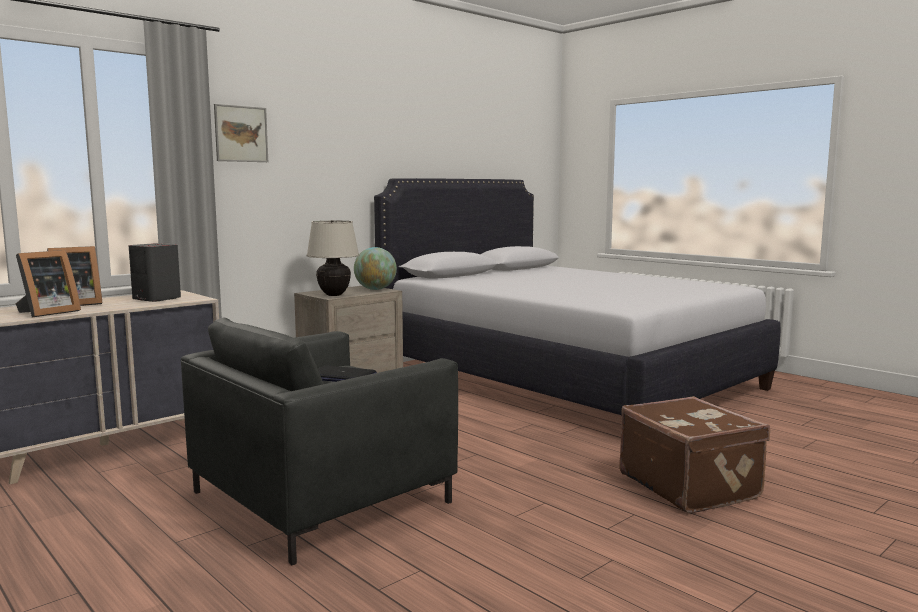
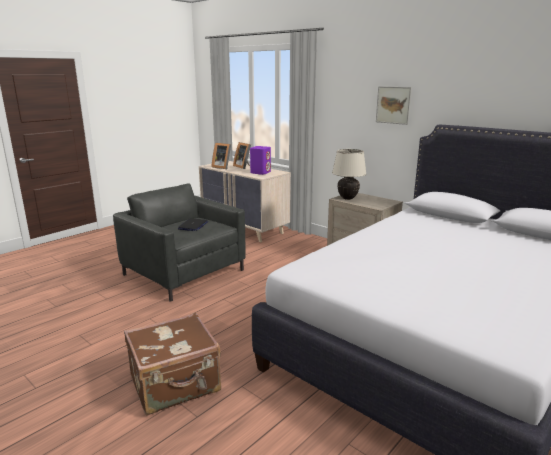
camera: 85 degrees right, 10 degrees up
grey speaker [128,243,181,302] -> purple speaker [250,146,271,175]
picture [214,104,268,162] -> picture moved to [376,86,412,125]
globe [354,247,397,290] -> none

